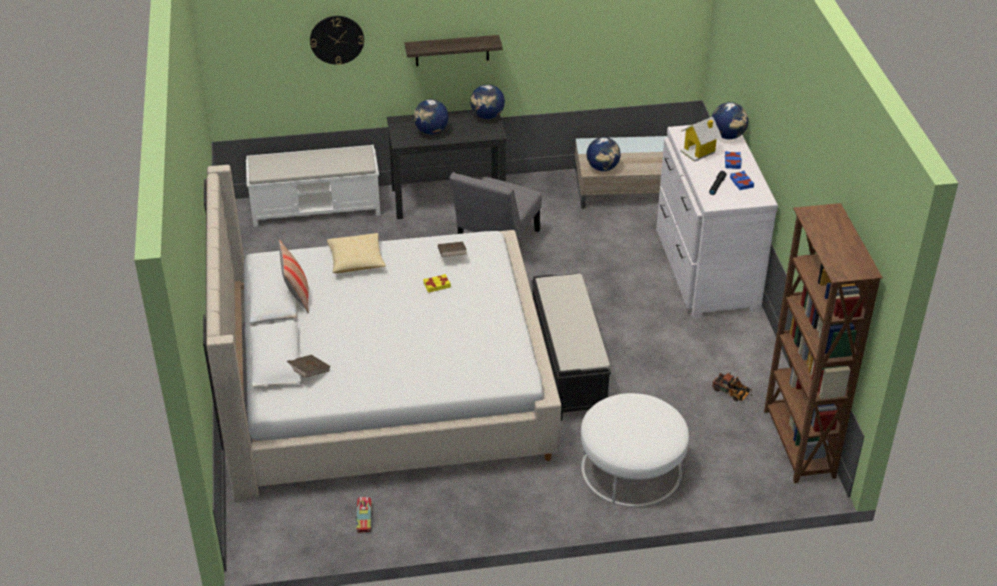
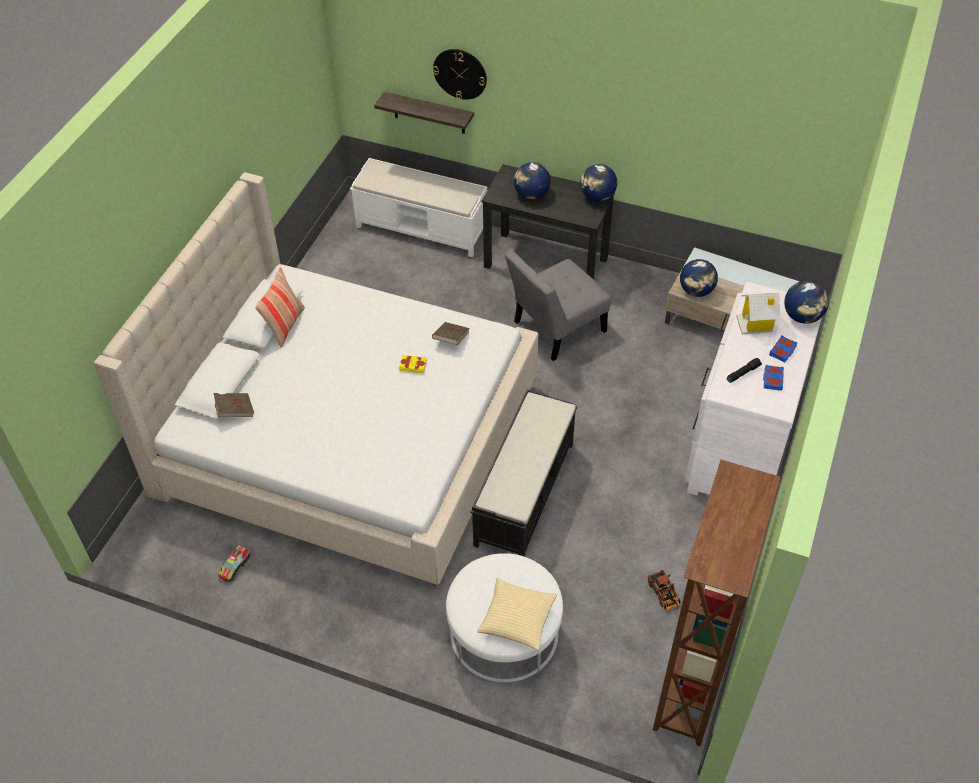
camera: 30 degrees right, 10 degrees up
pillow [327,233,386,273] -> pillow moved to [477,578,557,650]
shelf [405,35,503,66] -> shelf moved to [374,92,474,134]

